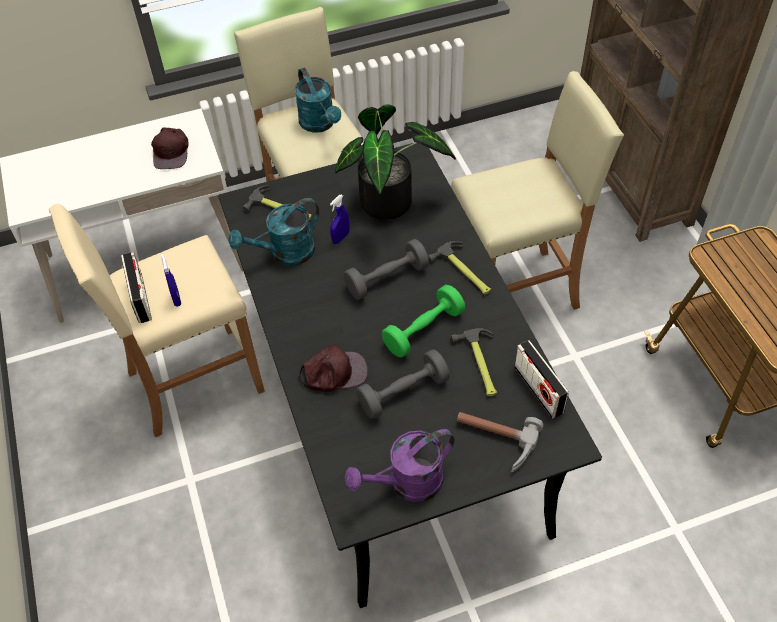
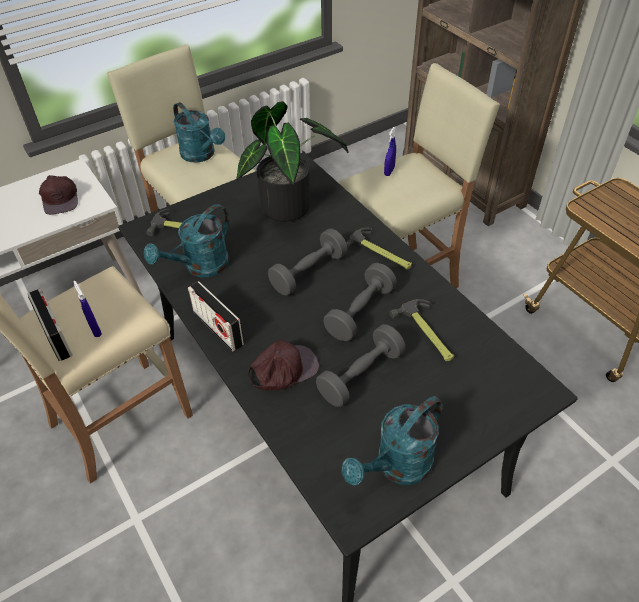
camera: 15 degrees left, 5 degrees down
blue spray bottle [330,195,350,244] -> blue spray bottle moved to [384,127,396,176]
purple watering can [344,429,454,502] -> turquoise watering can [342,396,443,485]
green dumbbell [382,285,465,358] -> grey dumbbell [323,263,397,341]
hammer [457,412,543,472] -> none
radio [514,340,569,419] -> radio moved to [188,281,244,351]

